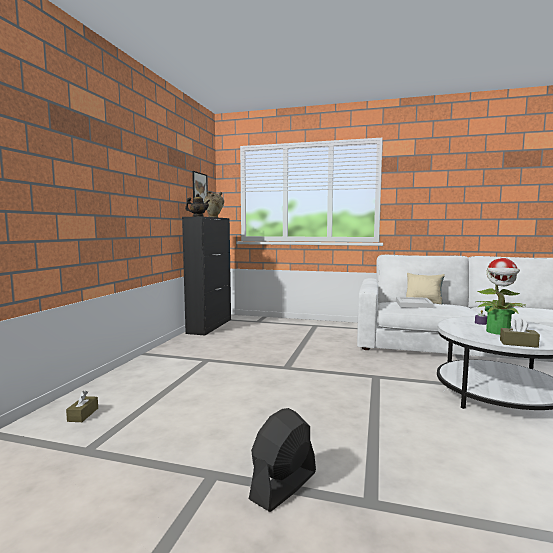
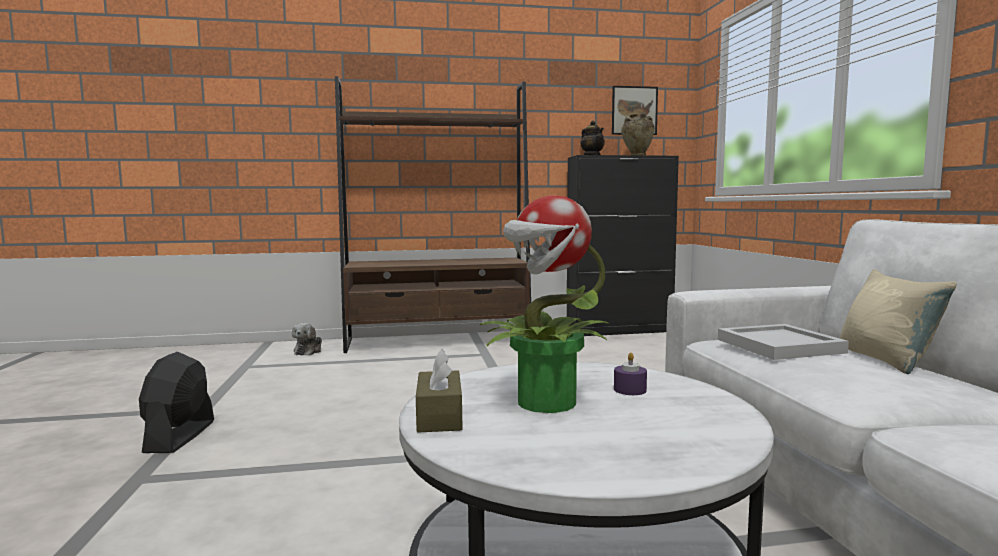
camera: 65 degrees right, 0 degrees up
brown tissue box [66,391,98,422] -> plush toy [292,323,322,356]
black fan [249,408,316,512] -> black fan turned 105 degrees counterclockwise [139,351,214,453]
none -> brown bookcase [335,76,531,353]

